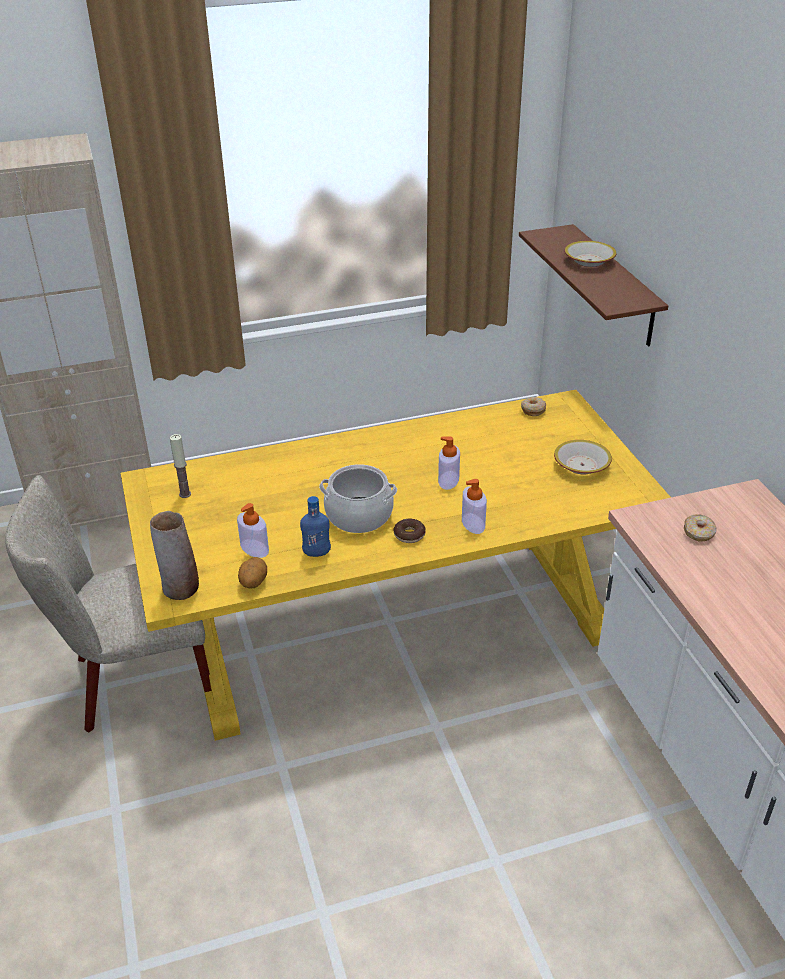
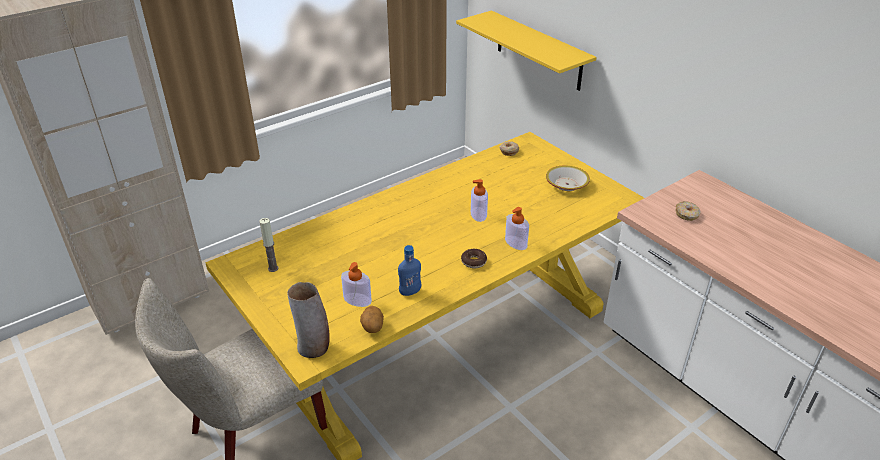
camera: 20 degrees left, 0 degrees up
cooking pot [319,464,397,533] -> none
brown shelf [519,224,668,347] -> yellow shelf [456,11,597,91]
bowl [565,241,616,267] -> none

